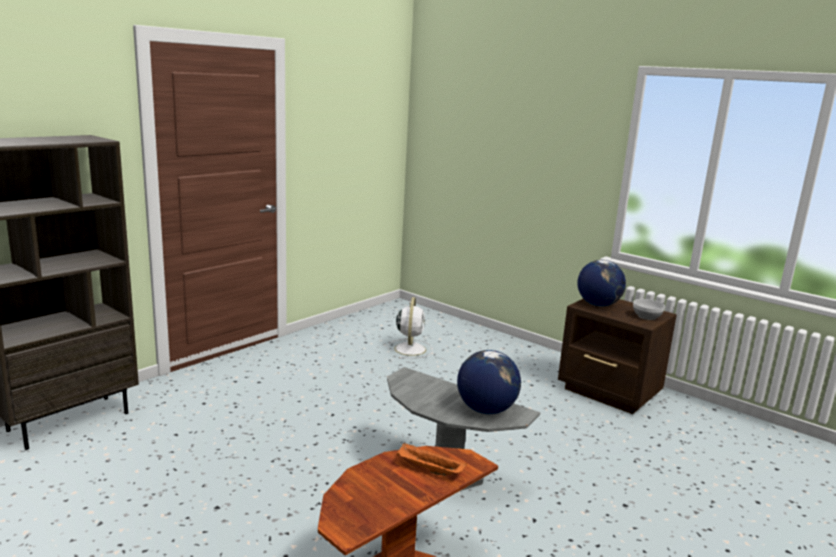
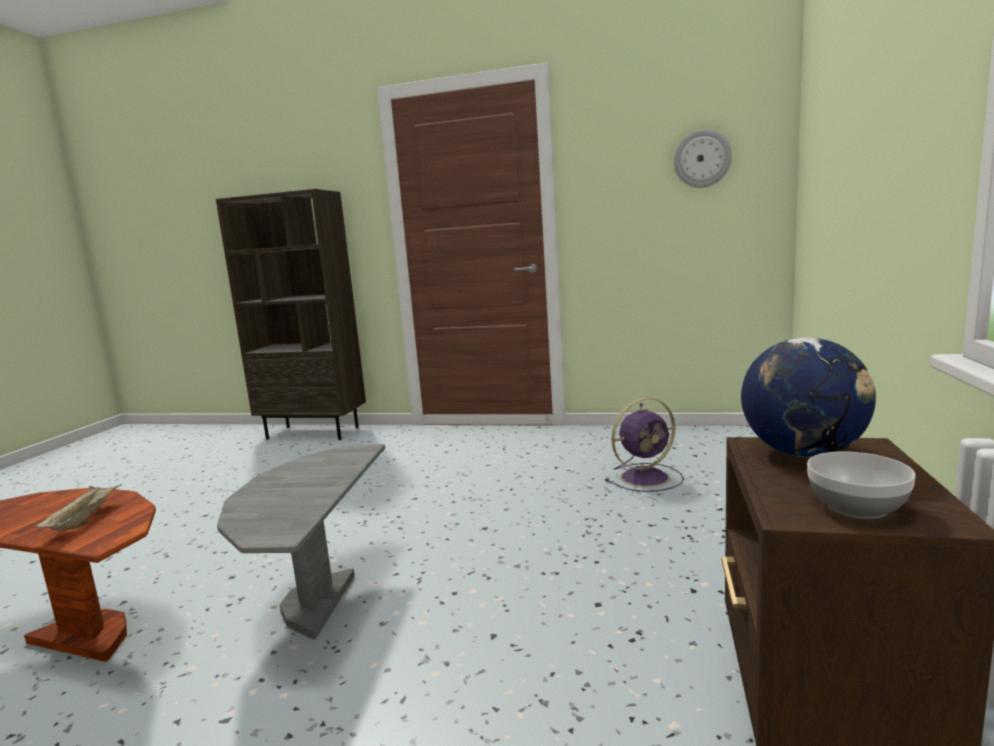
camera: 65 degrees right, 5 degrees down
white fan [387,297,433,359] -> purple fan [605,398,684,492]
orange tray [396,442,467,475] -> beige tray [34,484,122,530]
globe [457,350,521,414] -> none
none -> wall clock [674,130,732,188]

